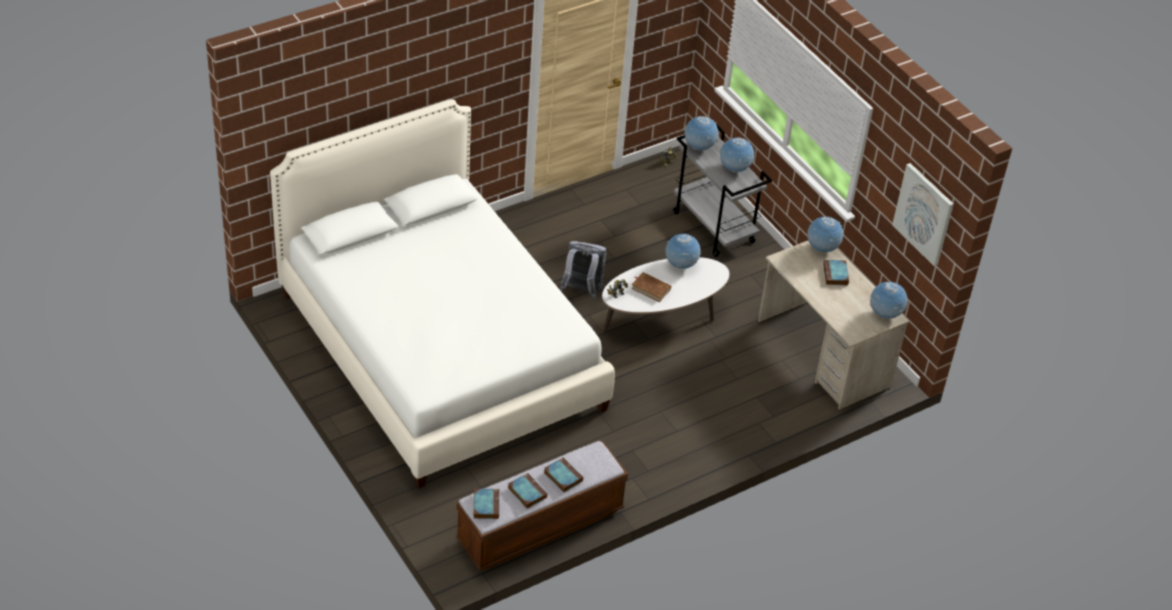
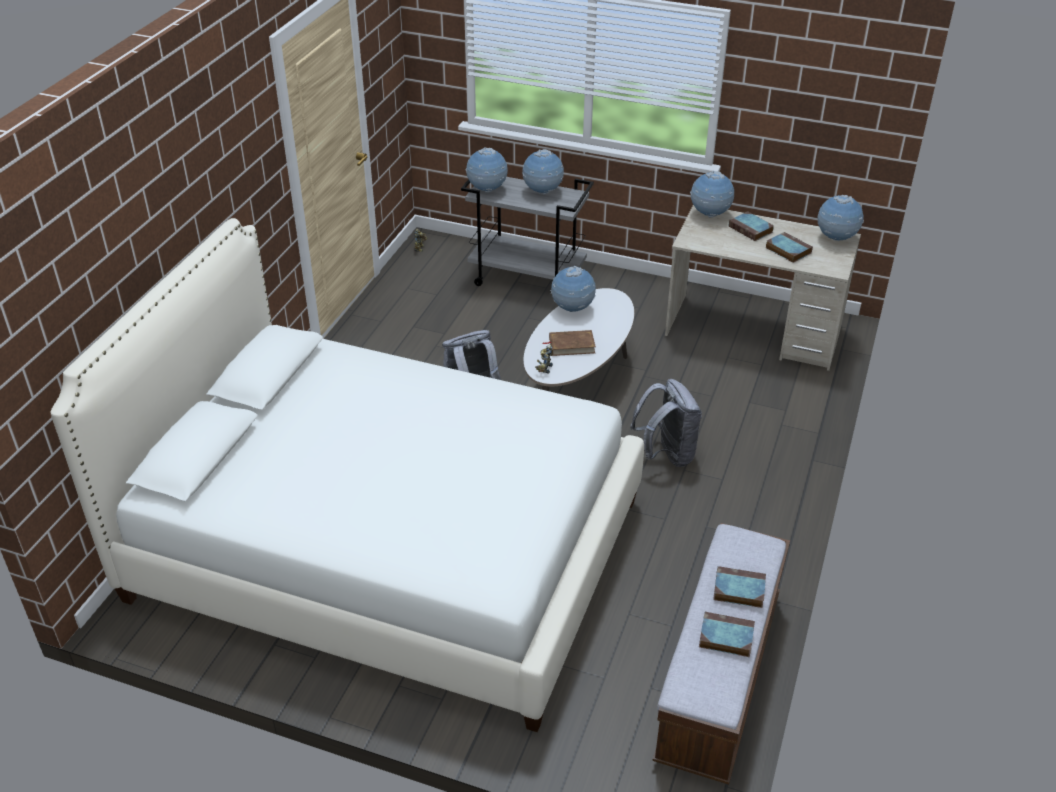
camera: 35 degrees left, 5 degrees down
book [474,488,499,519] -> book moved to [765,232,813,263]
picture [892,163,954,266] -> none
none -> grey backpack [630,379,702,467]

